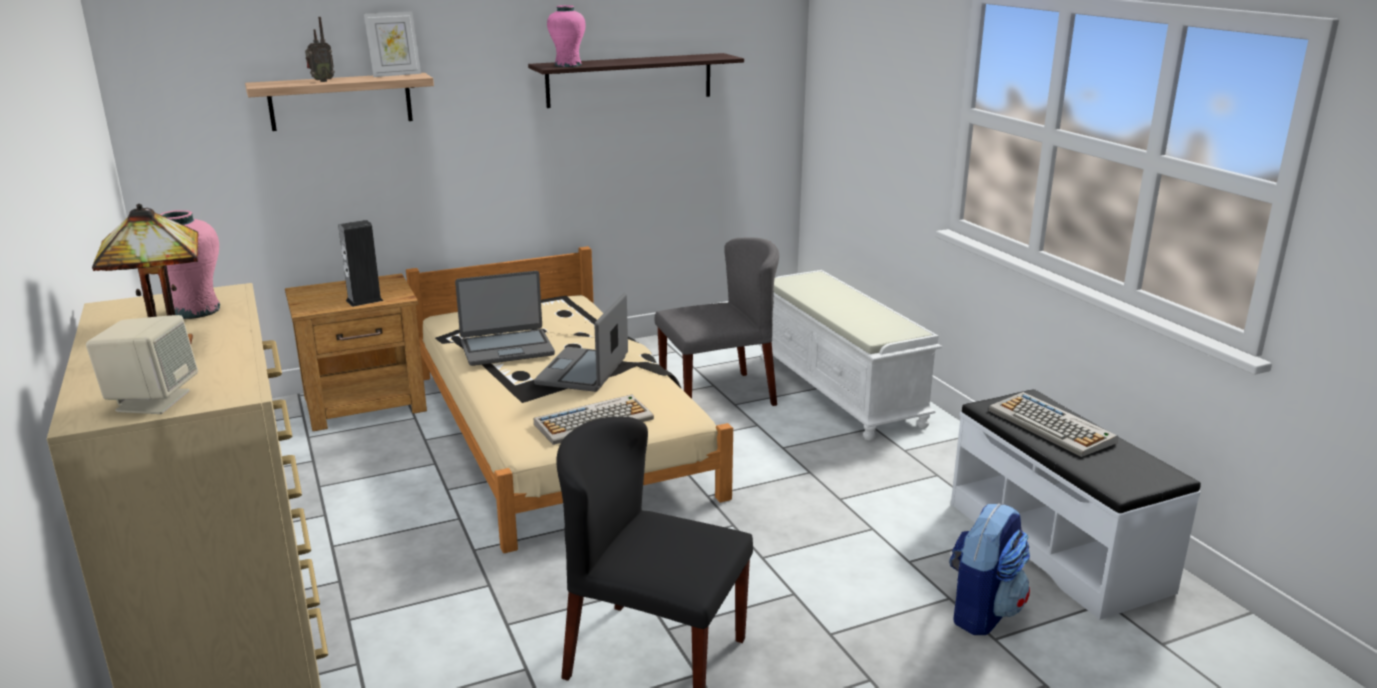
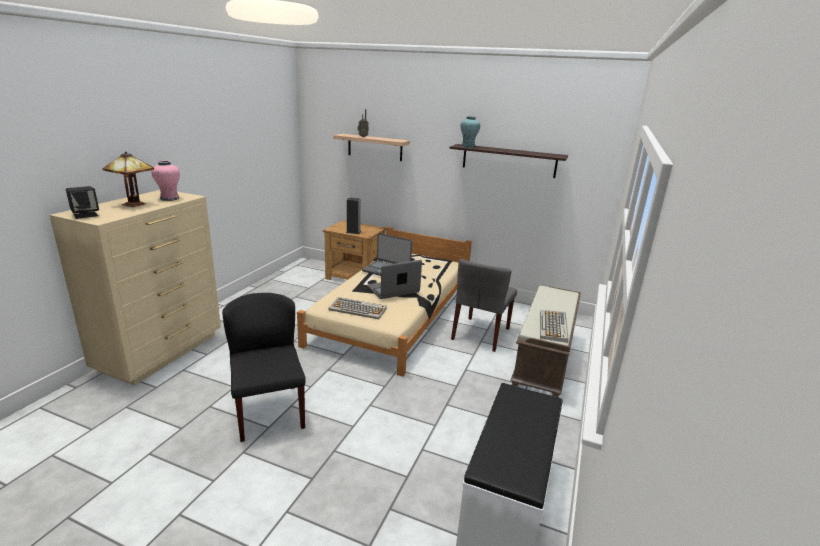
camera: 45 degrees right, 0 degrees up
beige speaker [86,315,198,414] -> black speaker [66,186,99,219]
picture frame [364,12,421,77] -> none
pink vase [547,5,585,67] -> turquoise vase [460,116,480,148]
grey chair [655,237,779,406] -> grey chair turned 90 degrees clockwise [451,259,517,352]
white bench [758,270,942,440] -> brown bench [510,286,581,397]
backpack [949,503,1030,635] -> none
keyboard [989,392,1118,457] -> keyboard moved to [540,310,569,343]

